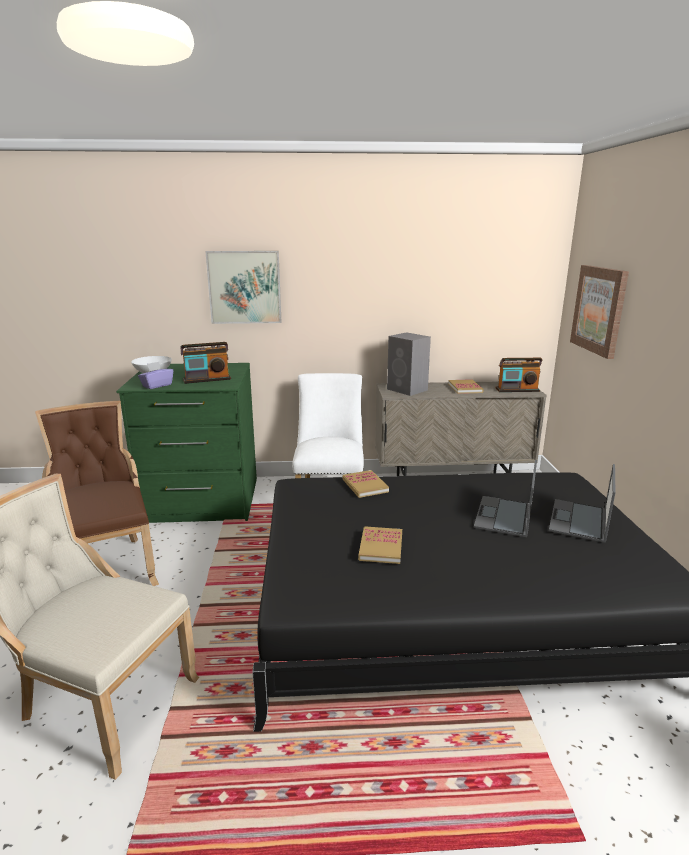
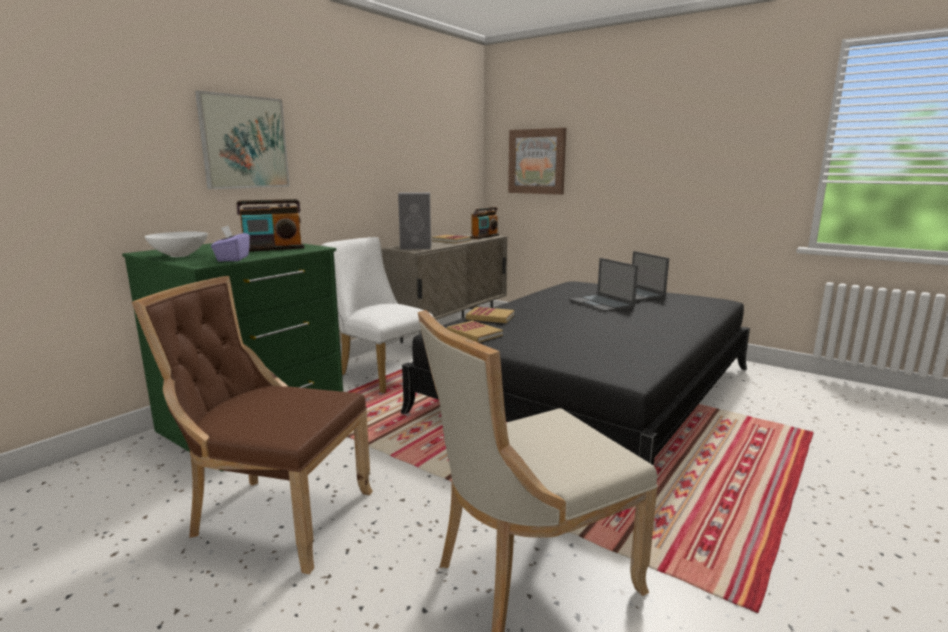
camera: 50 degrees left, 5 degrees down
radio [180,342,231,384] -> radio turned 45 degrees clockwise [237,199,305,252]
book [358,526,402,564] -> book moved to [447,321,503,343]

